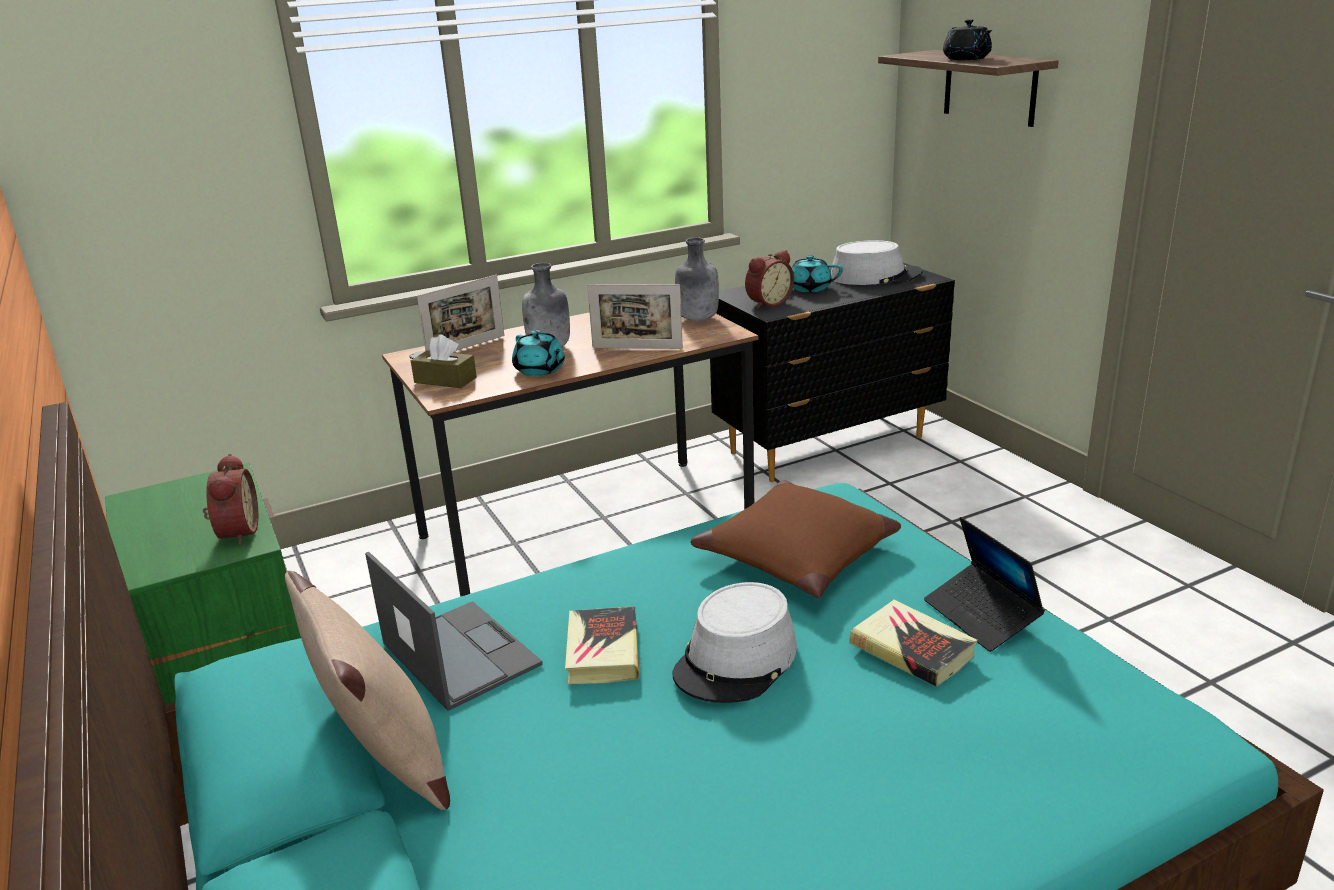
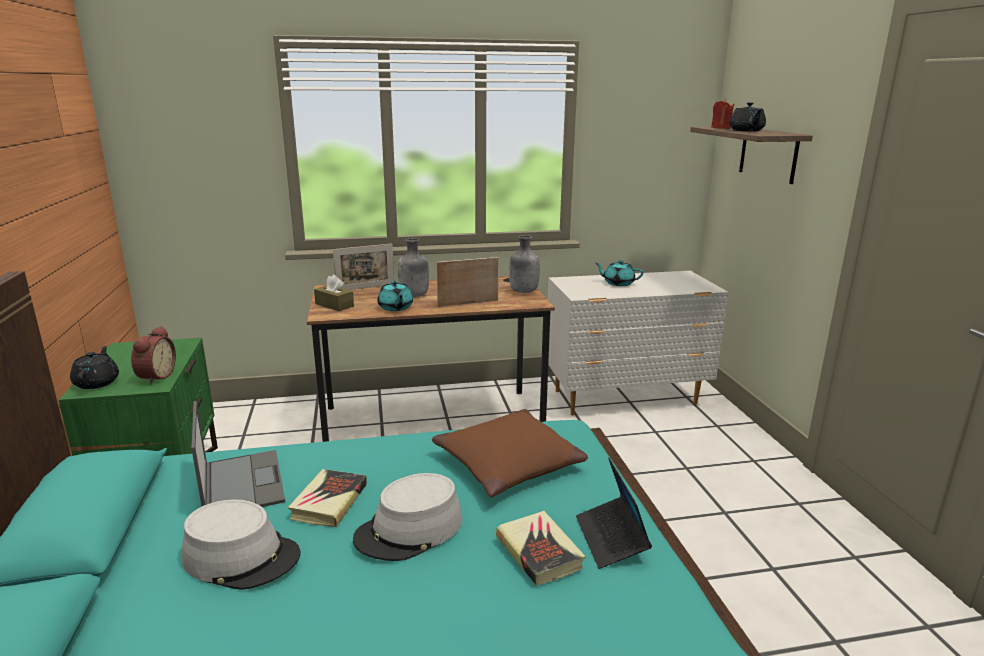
camera: 15 degrees right, 5 degrees down
beige pillow [285,571,450,810] -> none
picture frame [587,284,683,349] -> picture frame turned 135 degrees clockwise [436,257,499,307]
black dresser [710,263,955,482] -> white dresser [548,271,728,415]
alarm clock [745,250,794,309] -> none
grey hat [831,240,923,285] -> grey hat moved to [182,500,301,590]
none -> black teapot [70,346,119,389]
none -> red candle [711,99,734,129]

